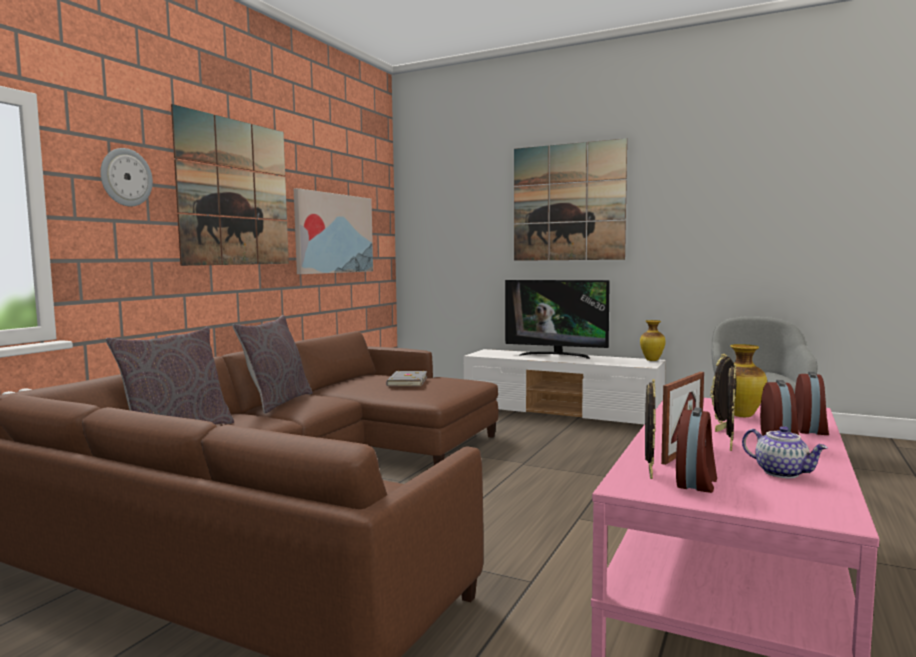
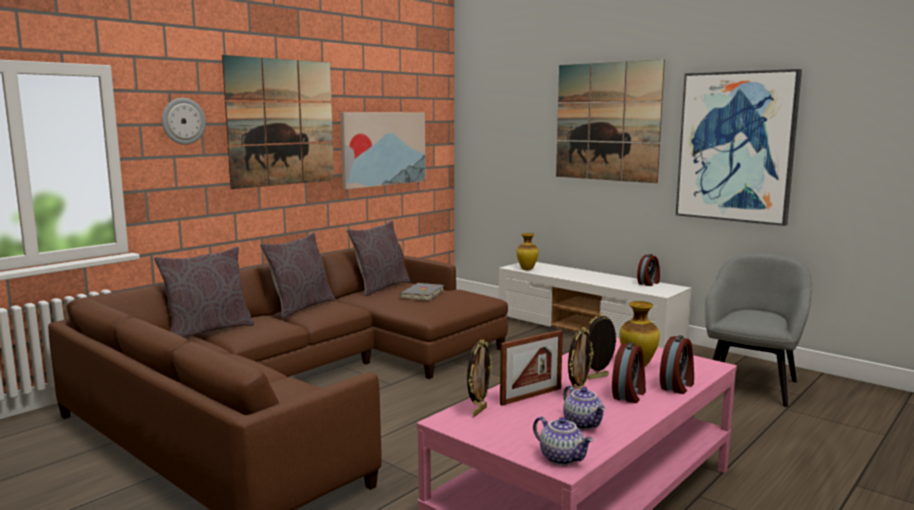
camera: 15 degrees right, 5 degrees up
television [505,280,610,359] -> none
vase [640,320,666,361] -> vase moved to [516,233,539,270]
alarm clock [676,407,717,493] -> alarm clock moved to [637,254,660,286]
none -> grey pillow [347,220,410,296]
none -> teapot [533,417,593,465]
none -> picture [676,69,802,226]

